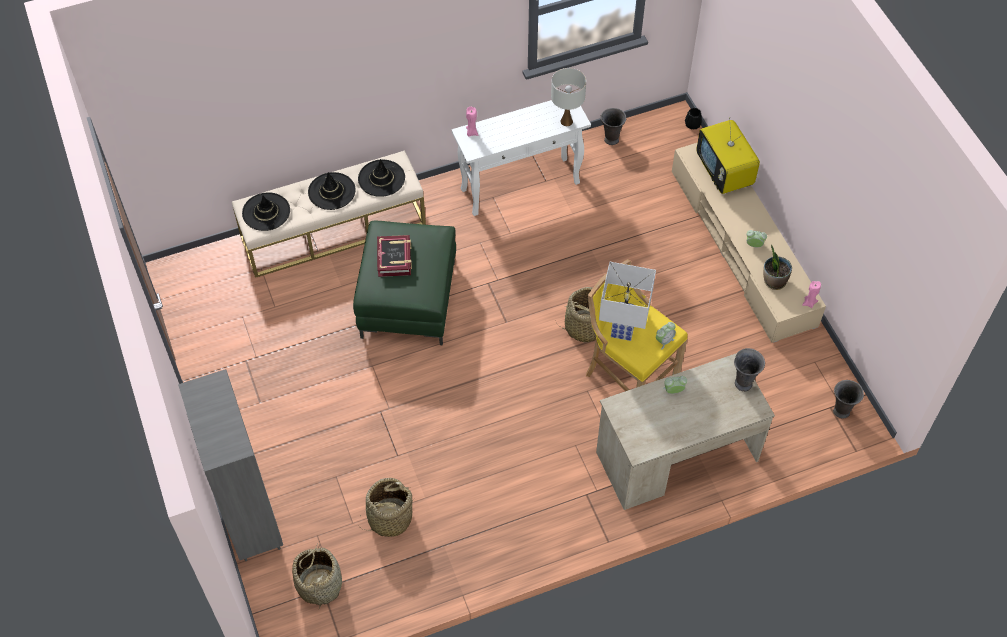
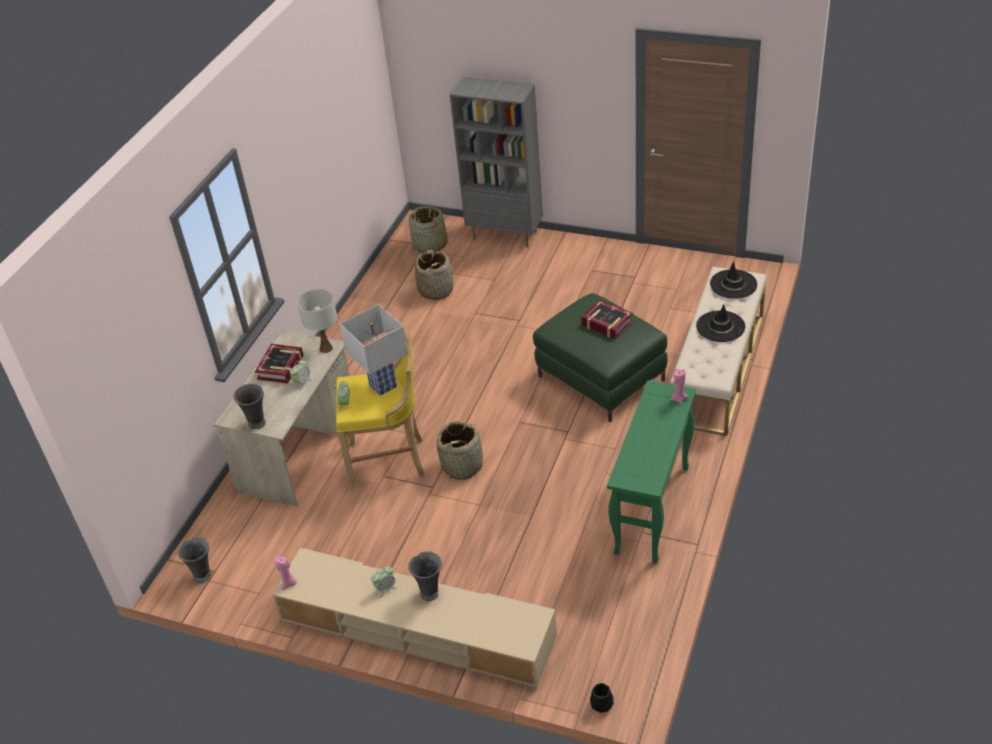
camera: 135 degrees right, 15 degrees down
black hat [358,159,405,197] -> none
white console table [452,100,591,216] -> green console table [607,380,696,564]
white table lamp [551,68,586,126] -> white table lamp moved to [297,289,337,353]
grey vase [601,108,626,145] -> grey vase moved to [408,551,442,601]
television [696,117,760,194] -> none
potted plant [763,245,792,290] -> none
none -> book [255,344,304,384]

